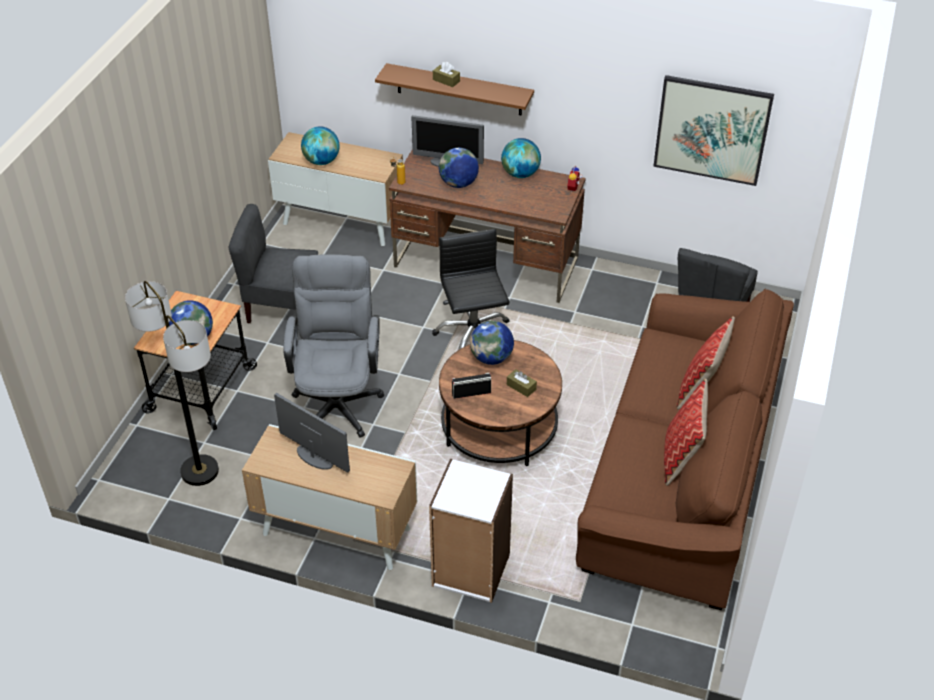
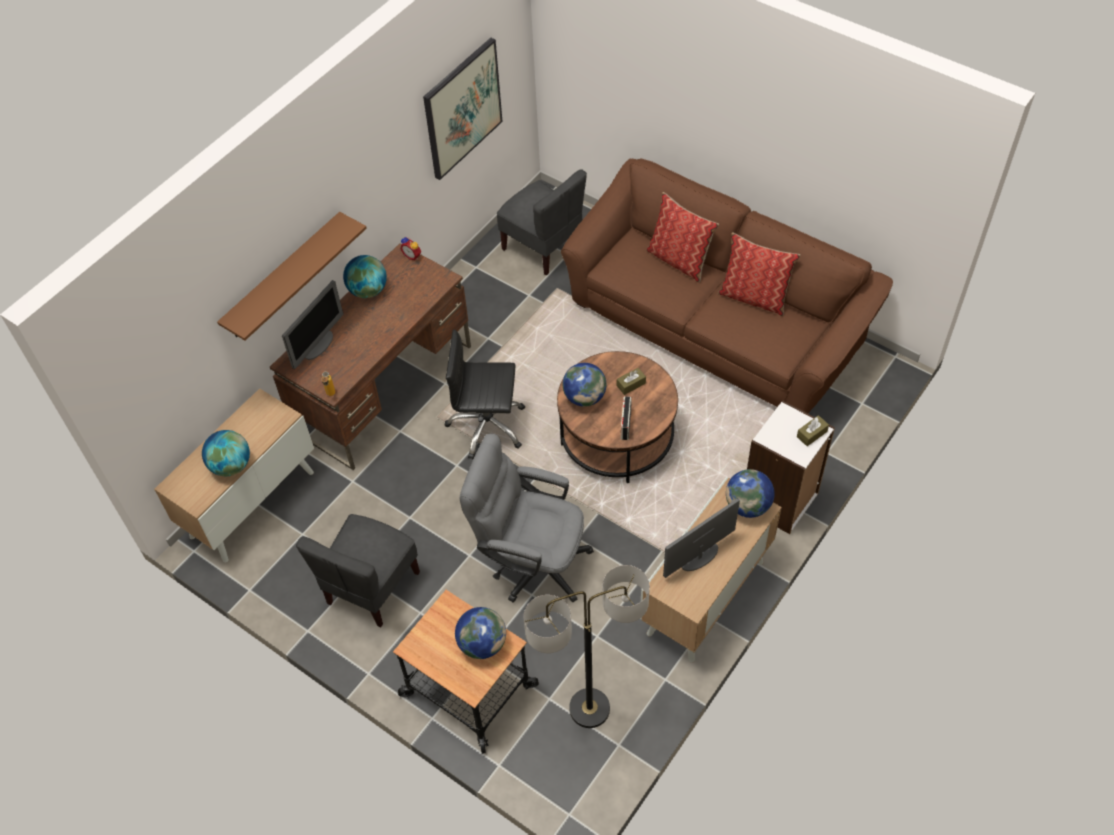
camera: 70 degrees left, 10 degrees up
brown tissue box [433,62,460,87] -> brown tissue box moved to [797,415,829,446]
globe [439,148,479,188] -> globe moved to [726,469,775,518]

